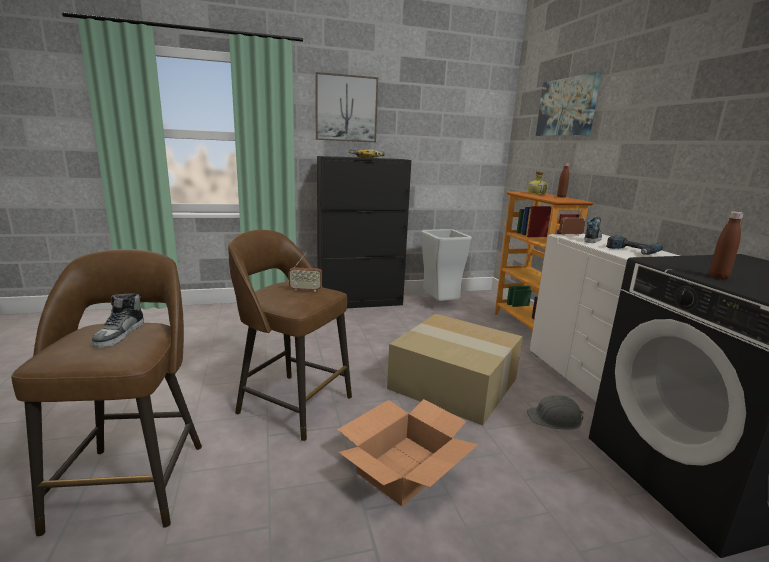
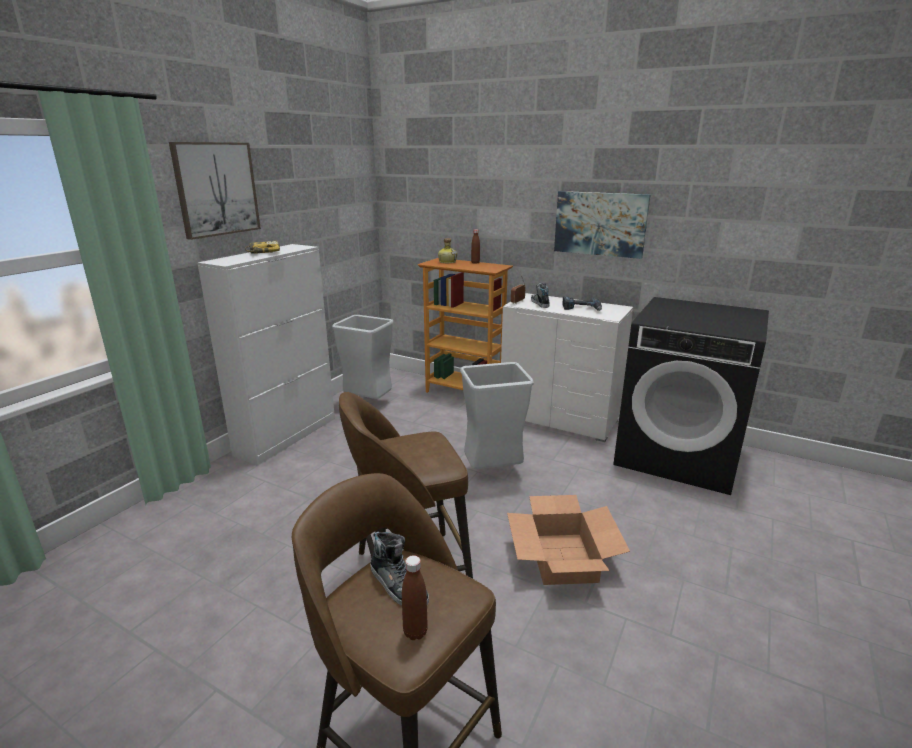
camera: 45 degrees left, 5 degrees up
radio [289,251,322,292] -> none
black cabinet [317,156,412,308] -> white cabinet [197,244,335,466]
cardboard box [387,314,523,425] -> grey trash can [460,362,534,469]
grey hard hat [527,395,584,430] -> none
picture [536,72,601,136] -> picture moved to [554,191,651,259]
brown bottle [709,211,744,279] -> brown bottle moved to [402,555,428,640]

